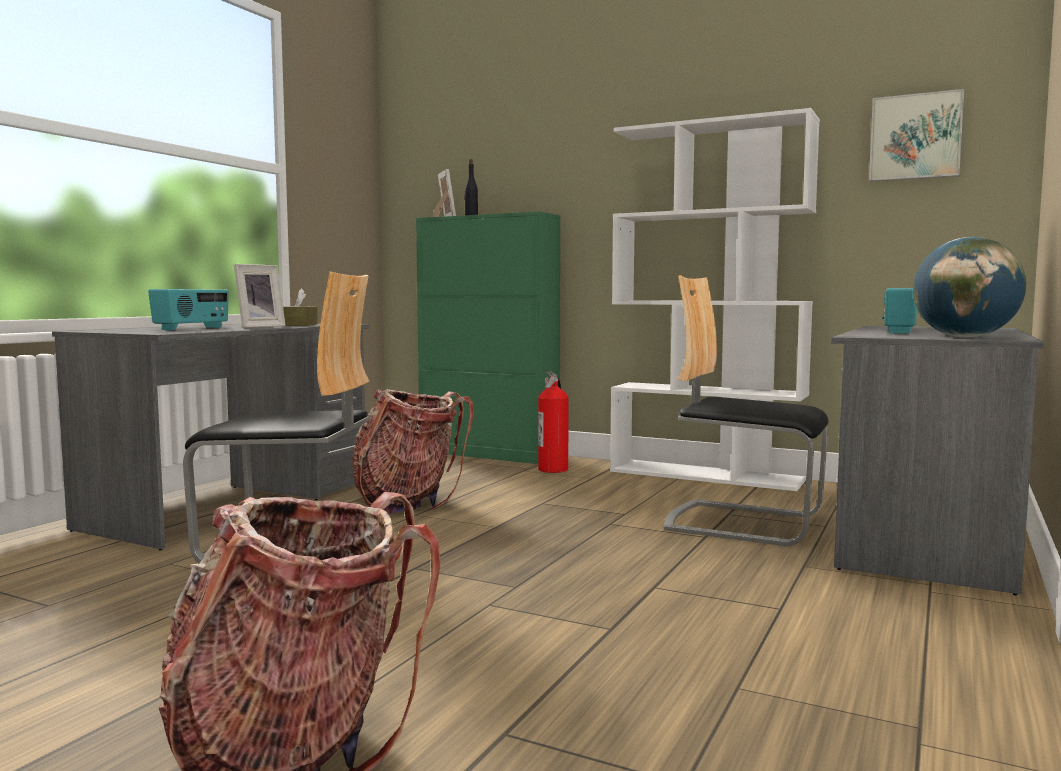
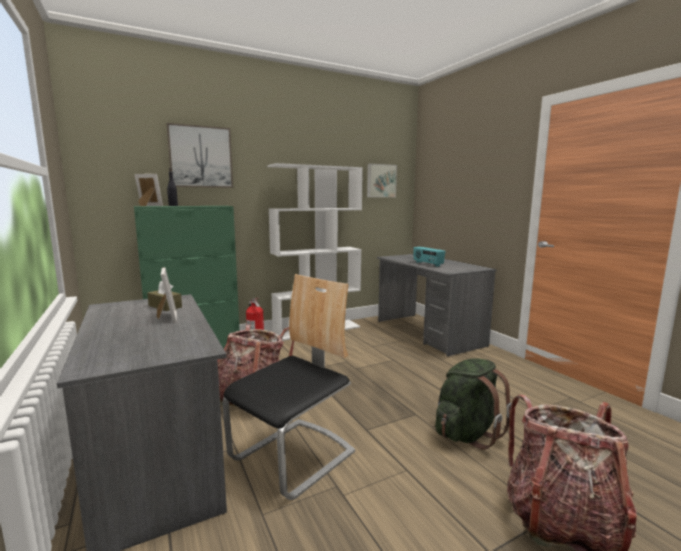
camera: 55 degrees left, 5 degrees up
radio [148,289,229,330] -> none
chair [664,275,829,546] -> none
globe [913,237,1026,338] -> none
none -> picture [167,123,233,188]
none -> green backpack [435,358,512,450]

